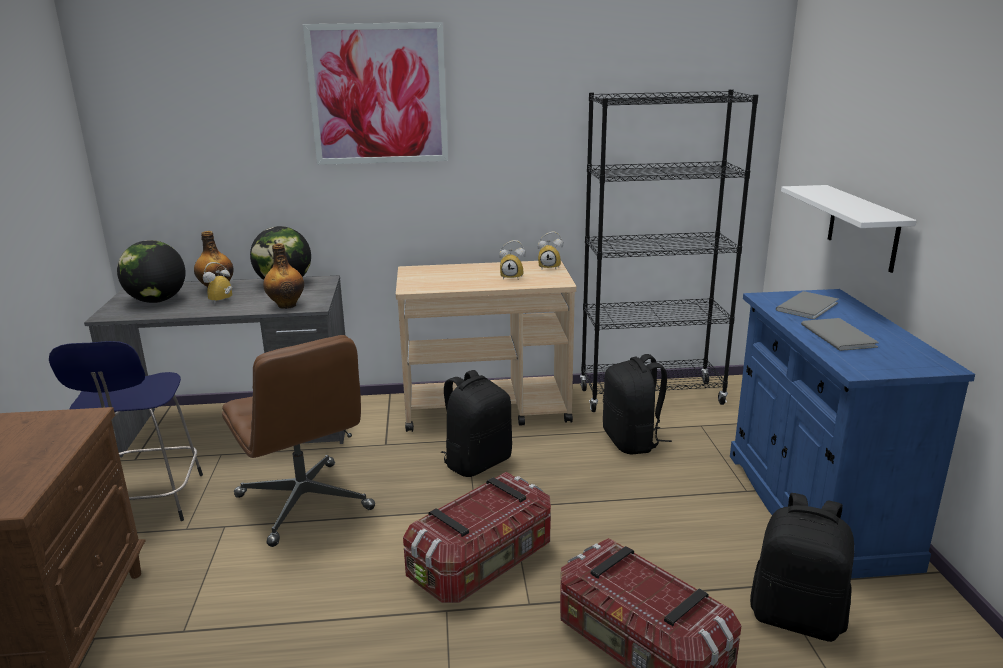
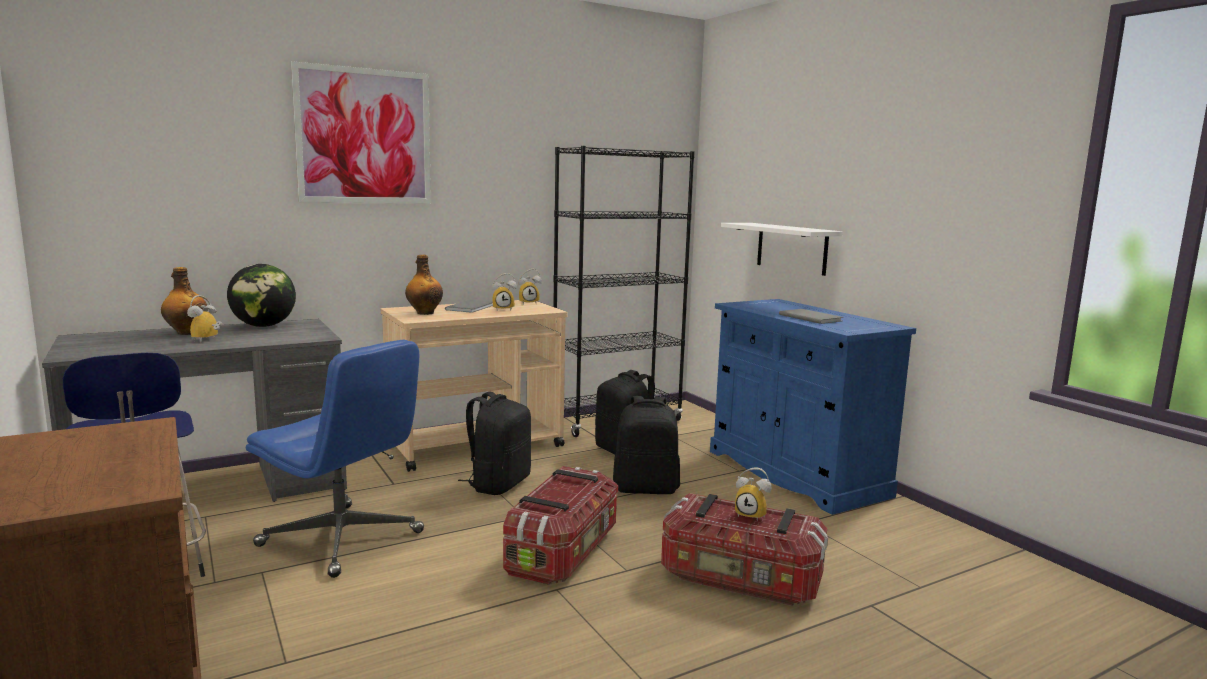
camera: 25 degrees left, 10 degrees down
globe [117,240,186,303] -> none
brown office chair [222,335,375,547] -> blue office chair [246,340,424,578]
bottle [263,243,304,309] -> bottle moved to [405,255,443,315]
black backpack [750,493,854,642] -> black backpack moved to [613,396,680,494]
grey book [776,291,839,319] -> grey book moved to [445,300,493,313]
none -> alarm clock [735,467,772,521]

